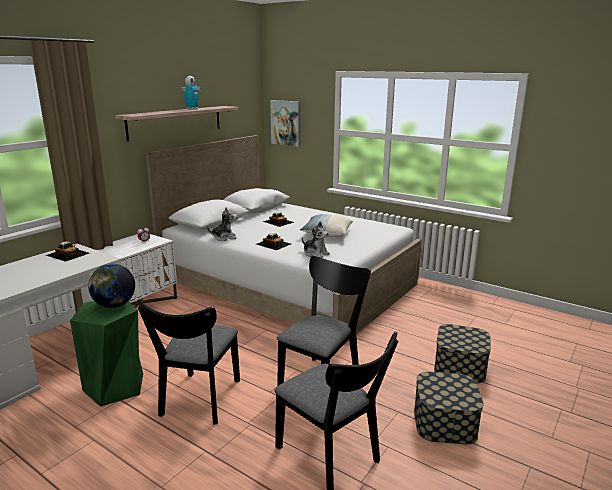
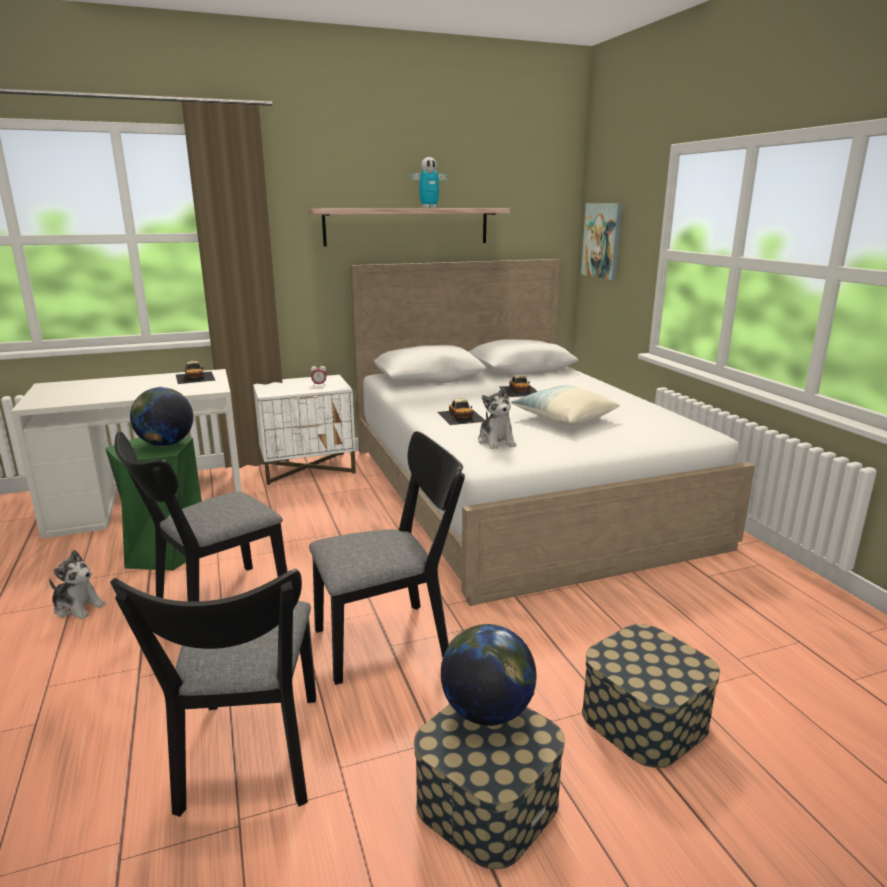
camera: 35 degrees right, 0 degrees up
plush toy [207,207,238,241] -> plush toy moved to [49,550,106,619]
none -> globe [441,624,537,726]

